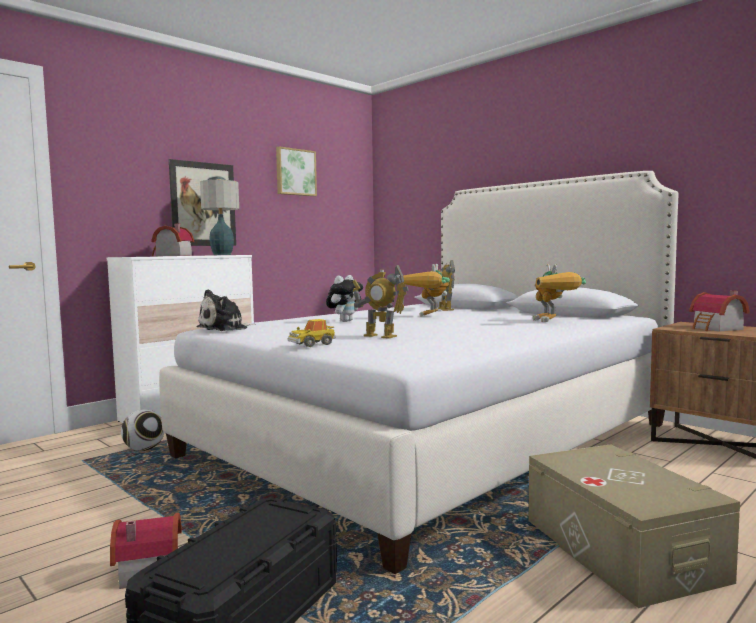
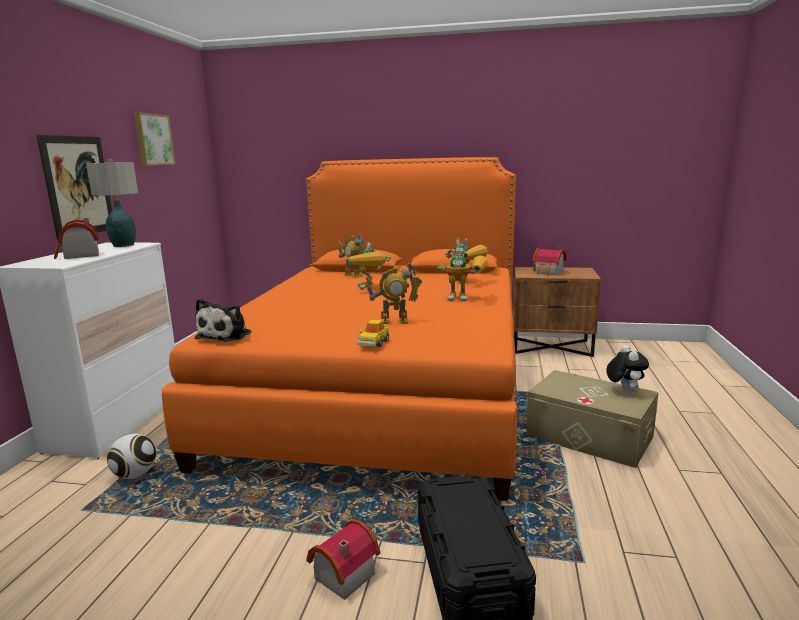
camera: 35 degrees left, 10 degrees up
white bed [159,171,678,574] -> orange bed [162,157,517,501]
plush toy [326,275,363,322] -> plush toy moved to [606,345,649,393]
none -> toy robot [437,250,488,302]

